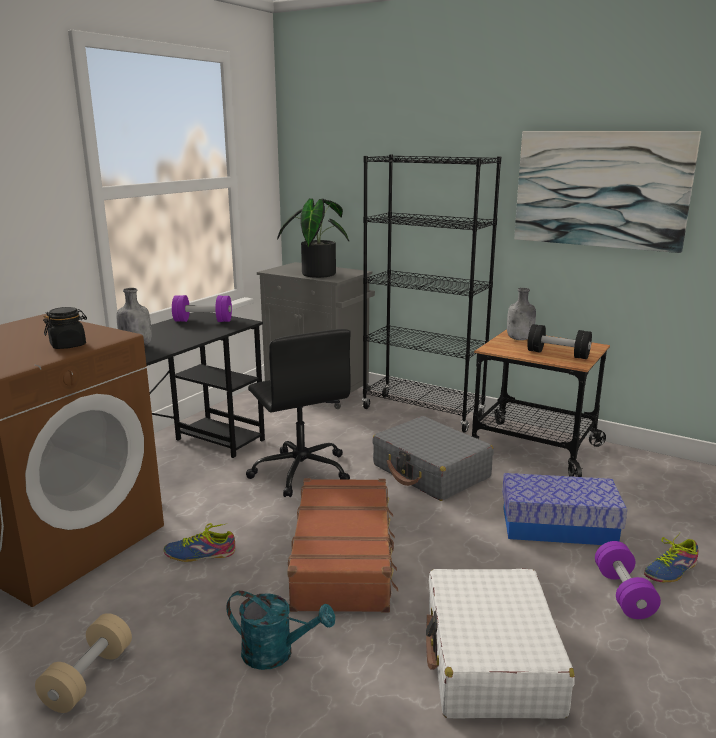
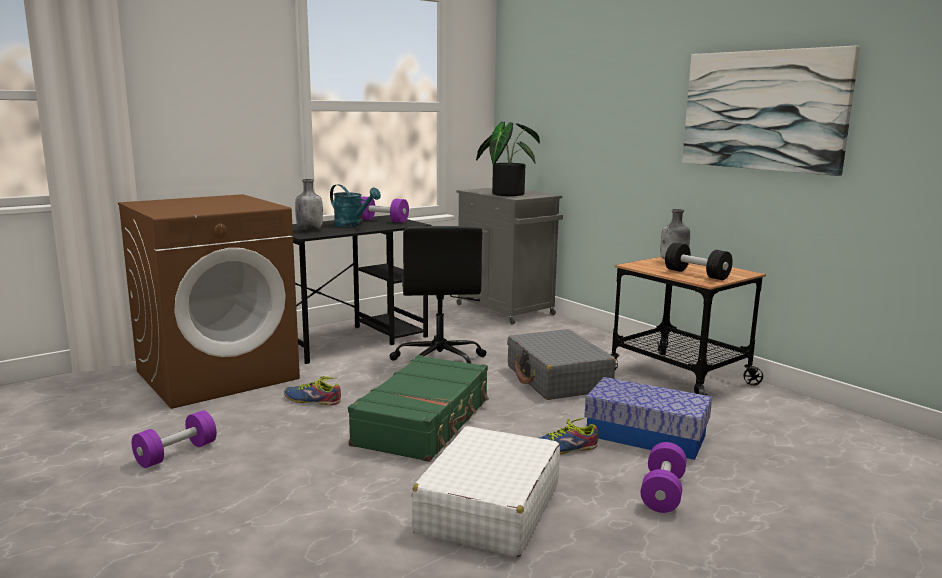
camera: 20 degrees right, 5 degrees down
beige dumbbell [35,613,132,713] -> purple dumbbell [132,411,217,468]
black jar [43,307,87,349] -> none
turquoise watering can [226,591,335,670] -> turquoise watering can moved to [330,184,381,227]
brown suitcase [287,478,398,612] -> green suitcase [348,355,489,462]
black bookcase [362,154,501,433] -> none
shoe [644,532,698,582] -> shoe moved to [539,417,598,455]

